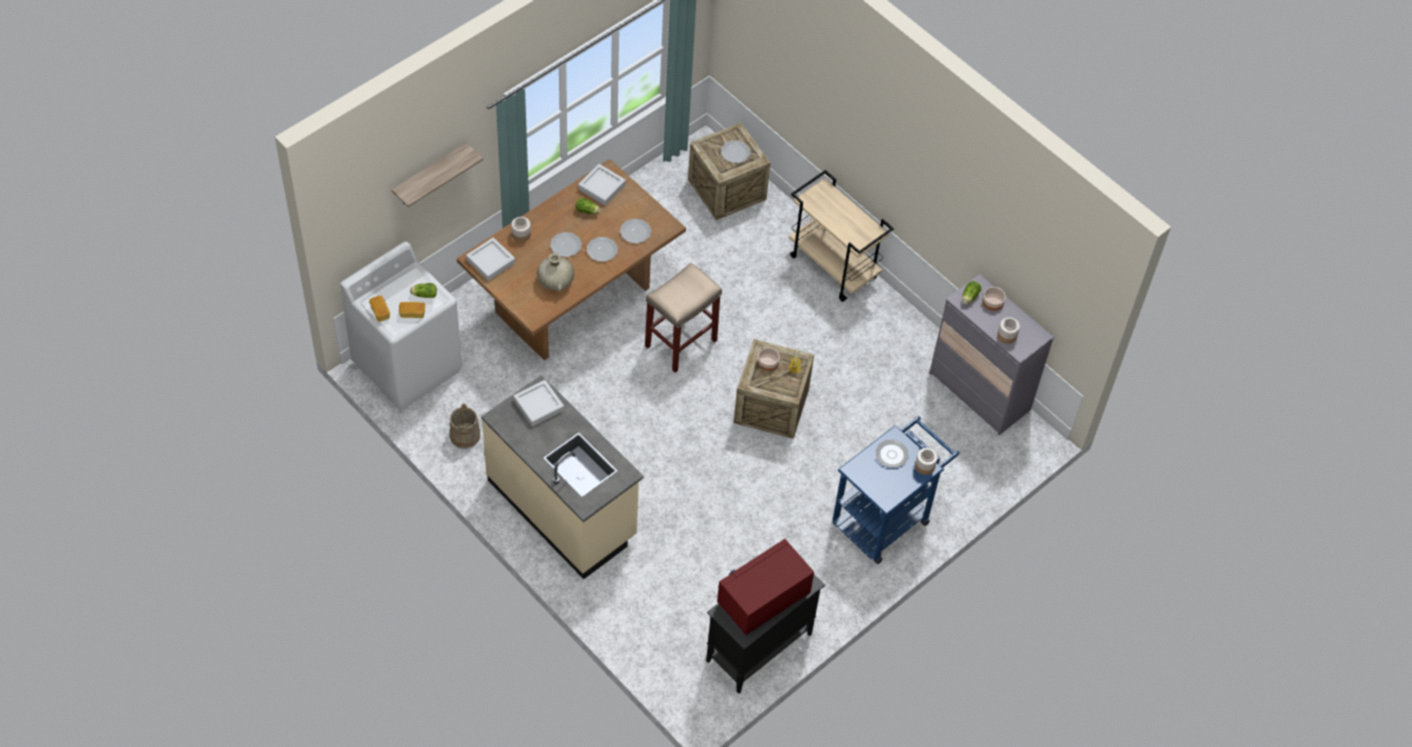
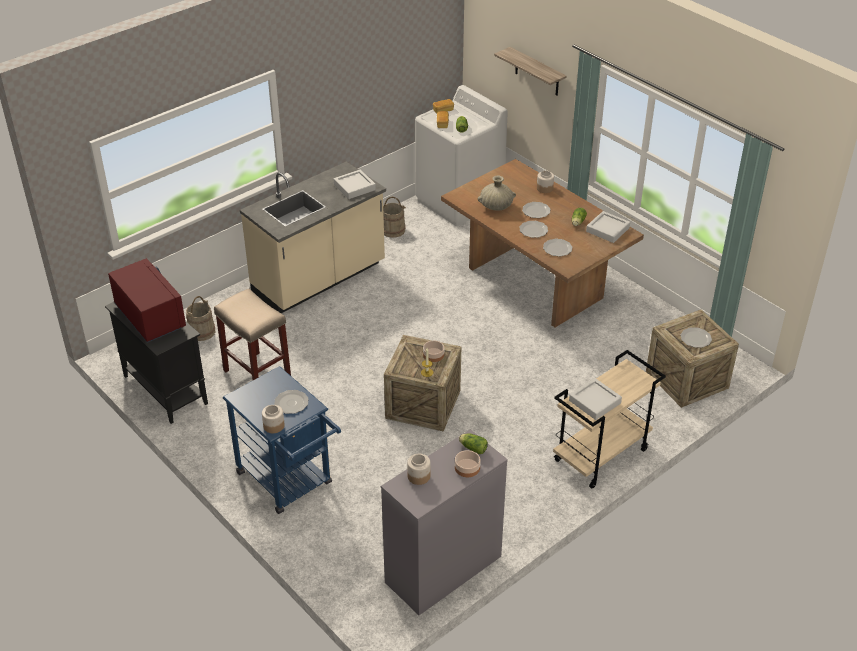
camera: 95 degrees right, 15 degrees down
grey tray [466,237,515,281] -> grey tray moved to [569,378,622,420]
beige stool [645,263,722,373] -> beige stool moved to [214,289,291,380]
none -> beige bucket [186,296,216,341]

